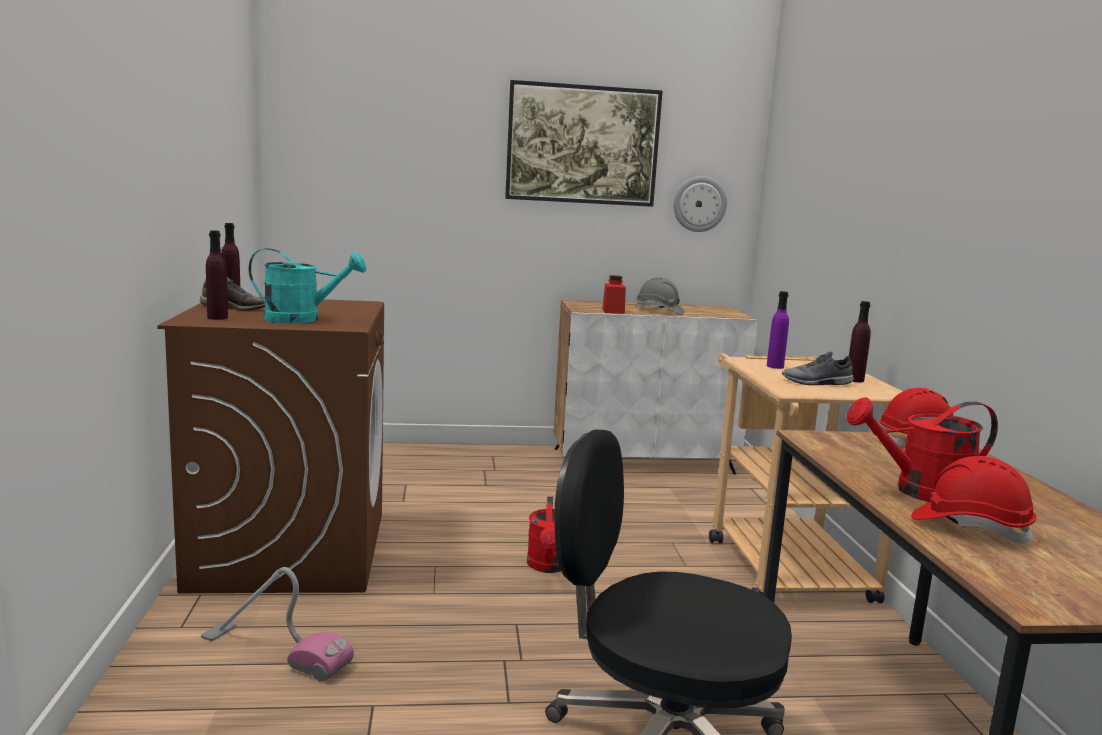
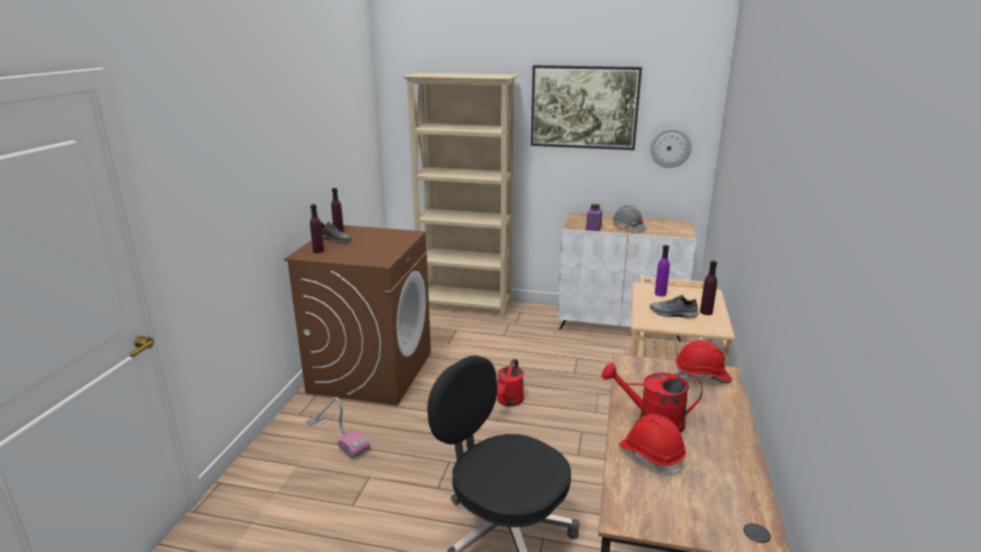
camera: 20 degrees right, 10 degrees up
turquoise watering can [249,248,366,323] -> none
red jar [603,275,626,314] -> purple jar [586,204,602,231]
none -> beige bookcase [402,73,518,318]

